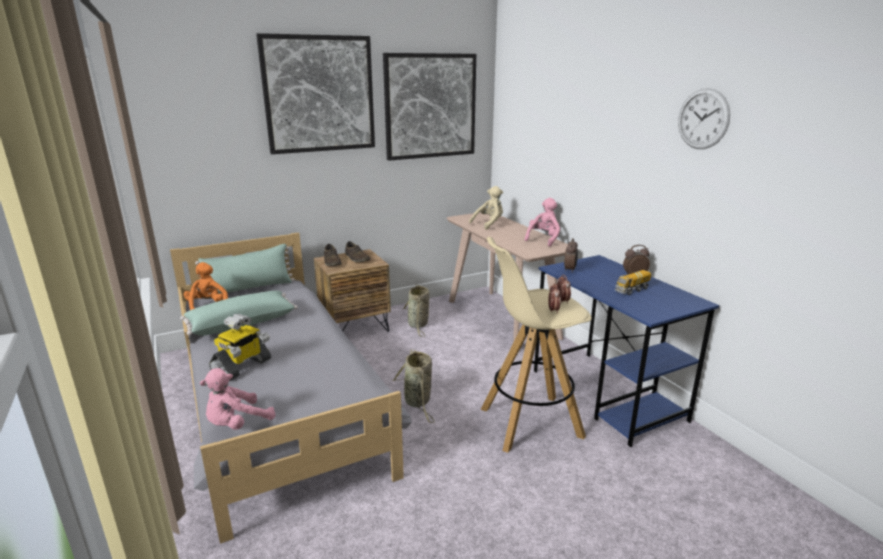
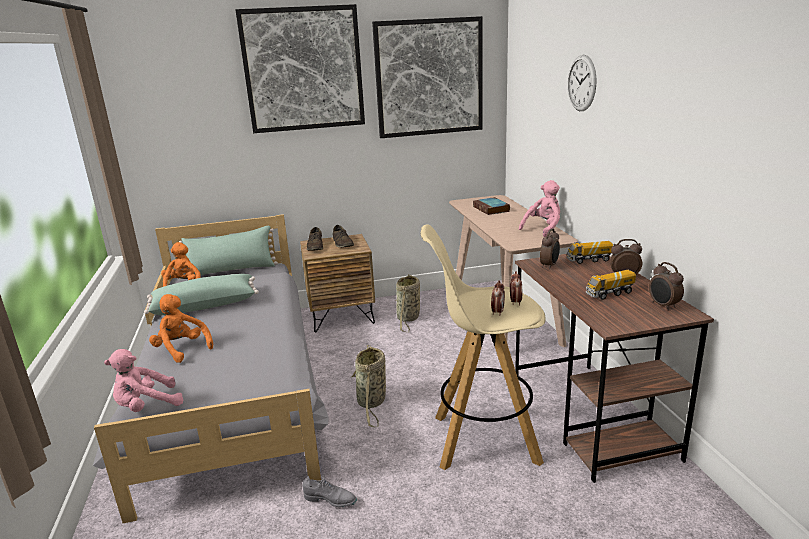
camera: 15 degrees right, 0 degrees up
toy robot [209,314,271,381] -> orange plush toy [149,294,213,363]
beige plush toy [469,186,503,230] -> book [473,197,510,215]
blue desk [534,255,719,447] -> brown desk [515,254,714,483]
wall clock [678,88,730,149] -> wall clock moved to [568,55,596,111]
none -> grey shoe [302,475,357,507]
none -> toy truck [567,241,613,264]
none -> alarm clock [649,262,684,311]

